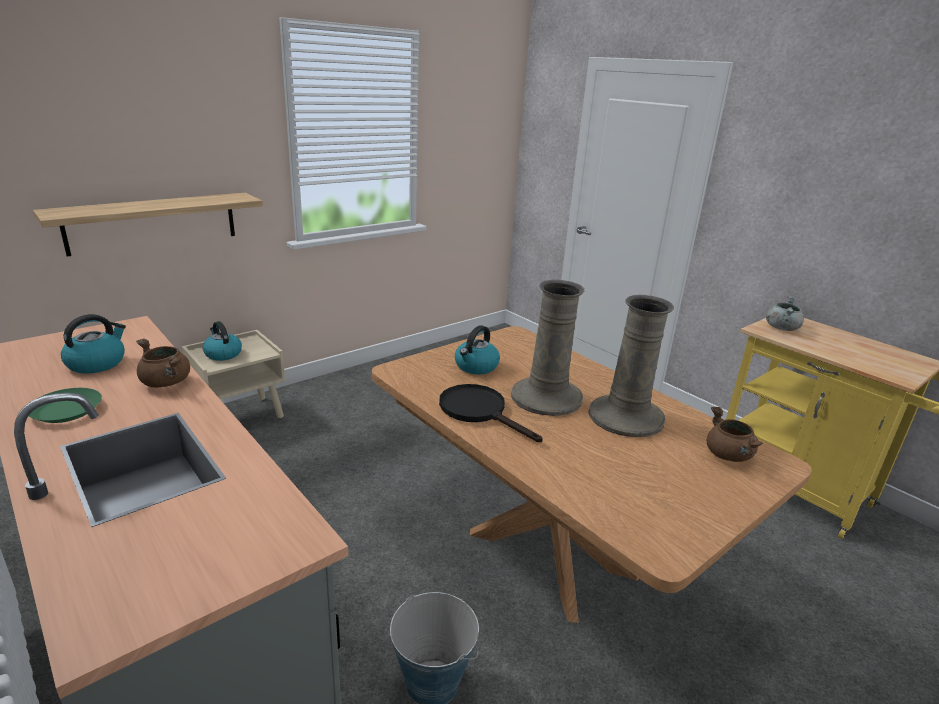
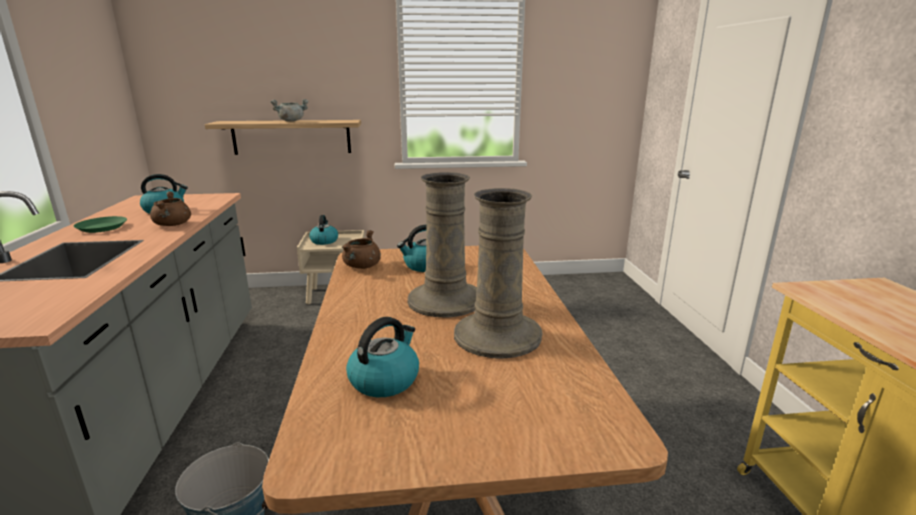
camera: 35 degrees right, 5 degrees down
black frying pan [439,384,542,442] -> none
brown cooking pot [707,407,763,462] -> brown cooking pot moved to [341,230,381,269]
grey cooking pot [766,296,804,331] -> grey cooking pot moved to [270,99,308,122]
none -> kettle [346,317,419,397]

